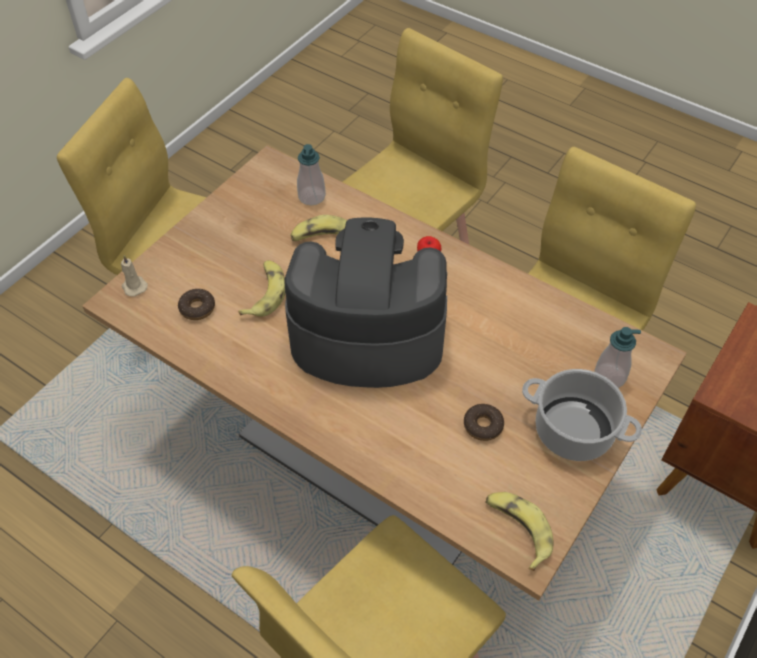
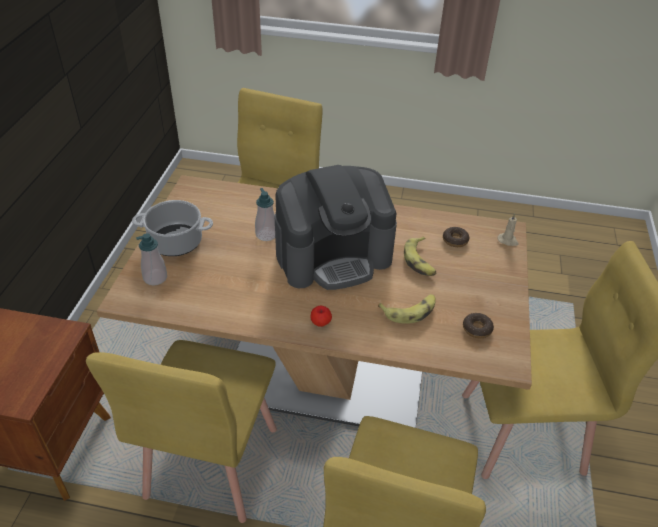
camera: 155 degrees right, 10 degrees down
soap dispenser [297,144,326,205] -> soap dispenser moved to [255,188,275,241]
donut [464,404,504,441] -> donut moved to [463,313,494,338]
banana [485,492,553,571] -> none

